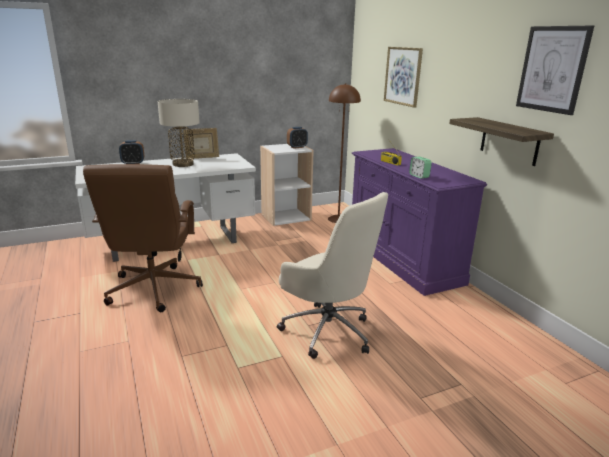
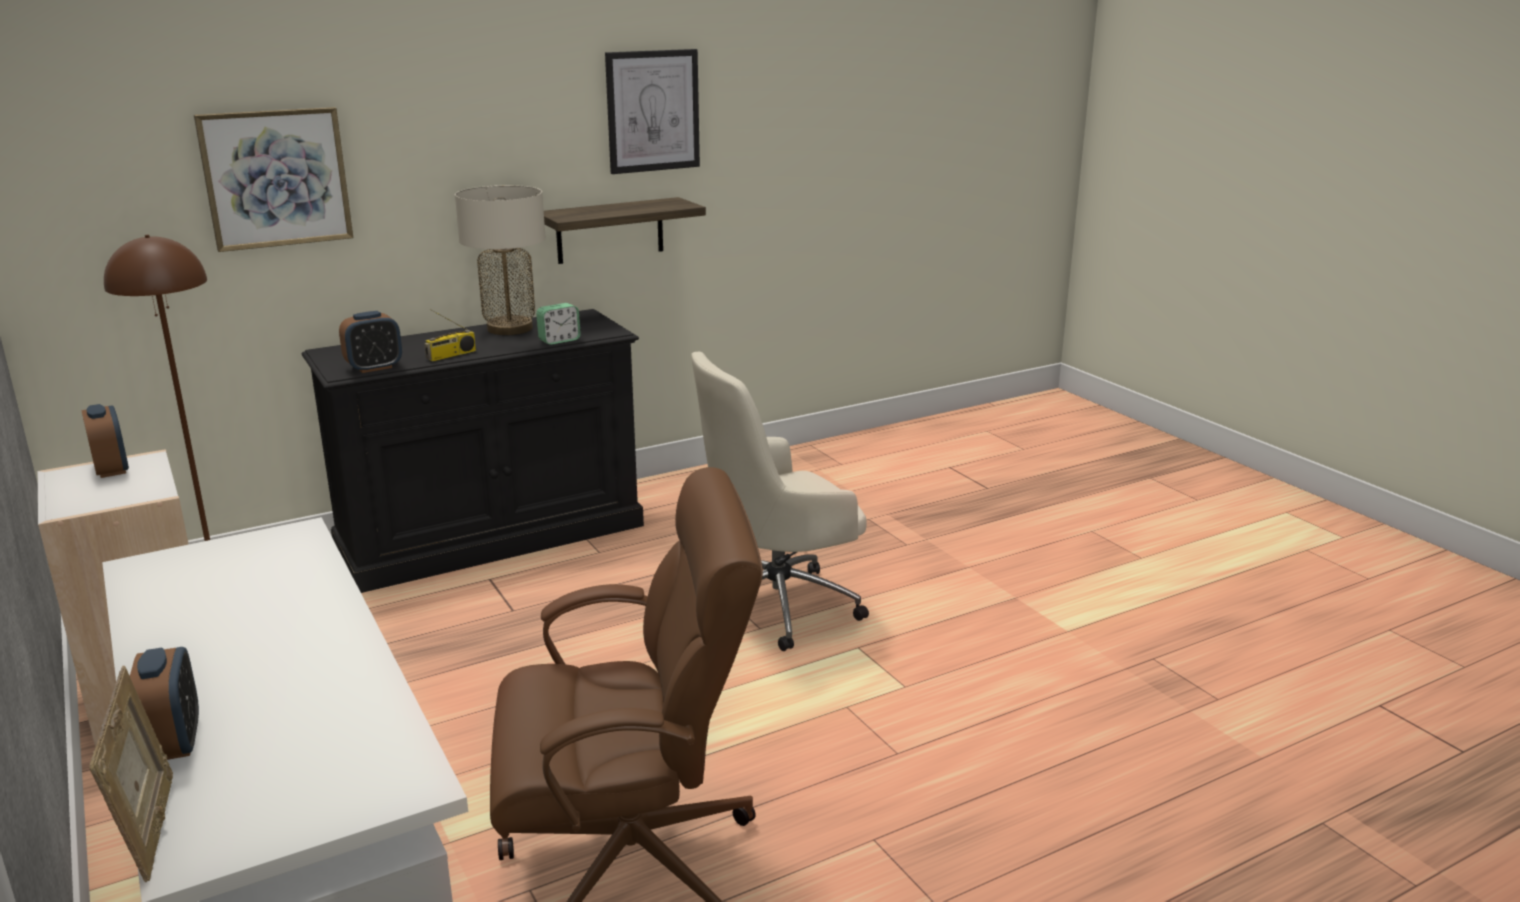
camera: 95 degrees left, 0 degrees up
table lamp [157,99,200,167] -> table lamp moved to [455,185,546,335]
picture frame [183,128,219,159] -> picture frame moved to [90,666,173,882]
beige office chair [277,192,388,359] -> beige office chair turned 150 degrees counterclockwise [691,352,869,651]
purple cabinet [352,148,487,296] -> black cabinet [302,309,644,593]
none -> alarm clock [339,311,402,373]

